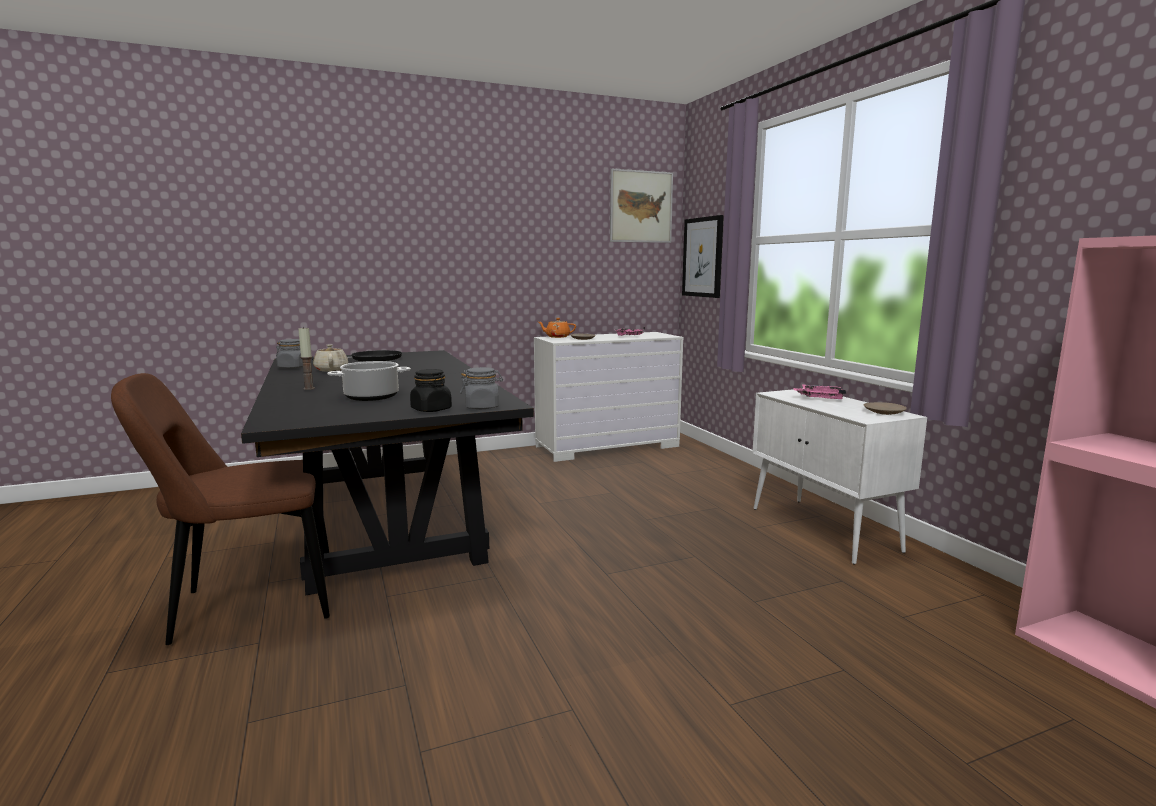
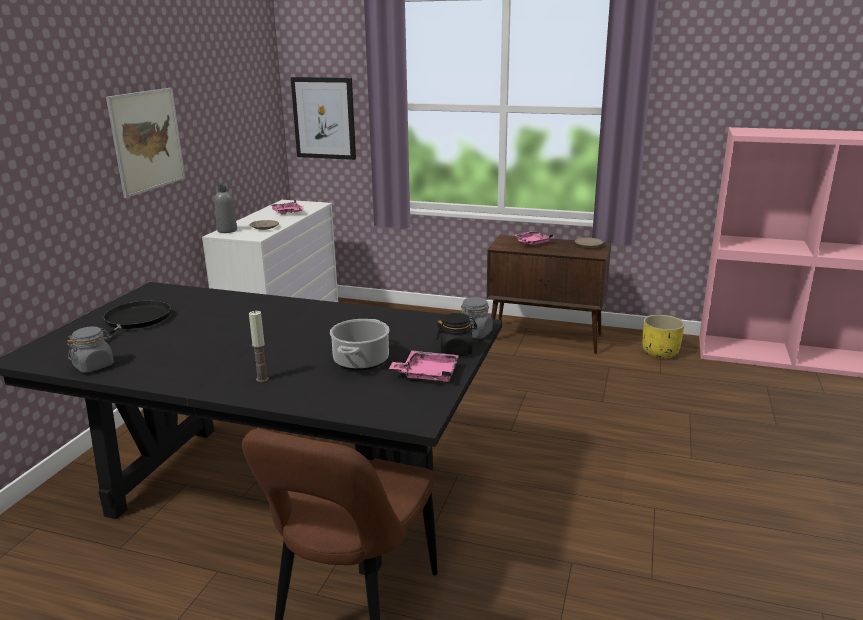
camera: 50 degrees left, 10 degrees up
beige teapot [313,344,348,371] -> none
orange teapot [538,318,576,338] -> grey bottle [214,185,237,233]
picture [610,169,673,243] -> picture moved to [106,88,185,198]
white cabinet [752,388,927,565] -> brown cabinet [487,235,611,354]
none -> pink tray [389,351,459,382]
none -> yellow planter [642,315,685,358]

